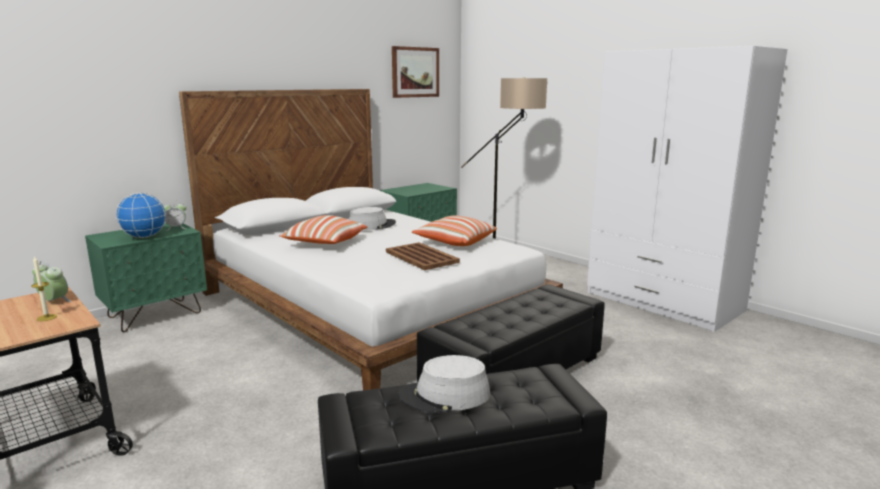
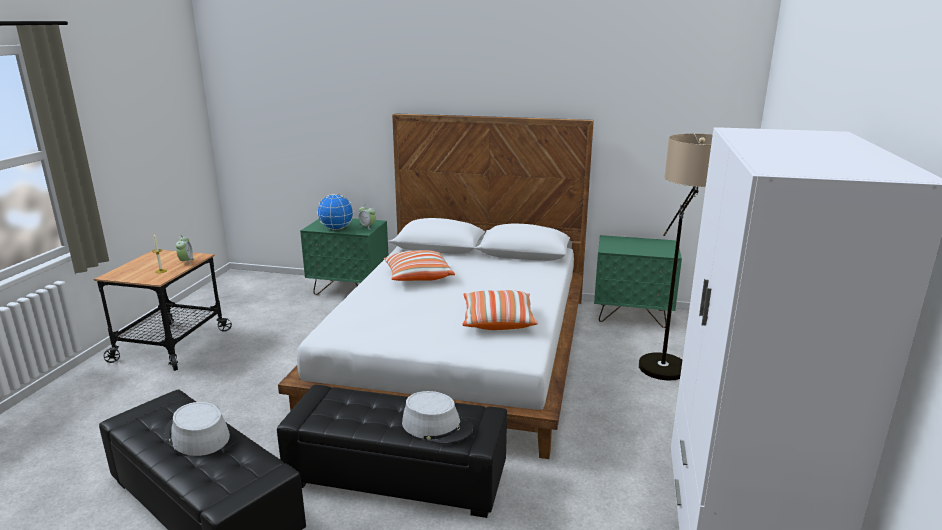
camera: 55 degrees right, 5 degrees up
grey hat [349,207,396,230] -> grey hat moved to [402,391,473,444]
brown tray [386,242,460,270] -> none
picture [392,46,439,98] -> none

